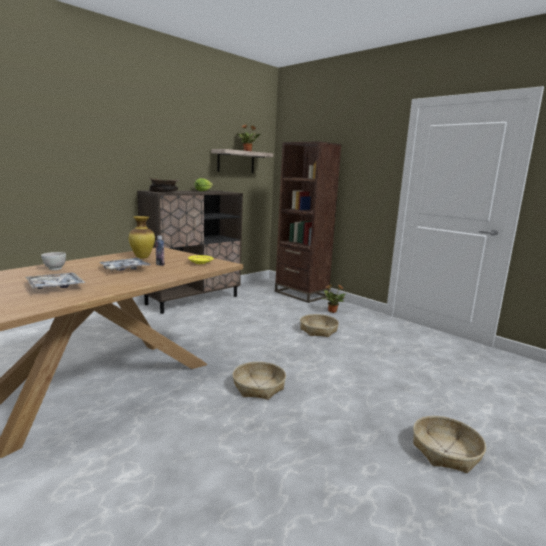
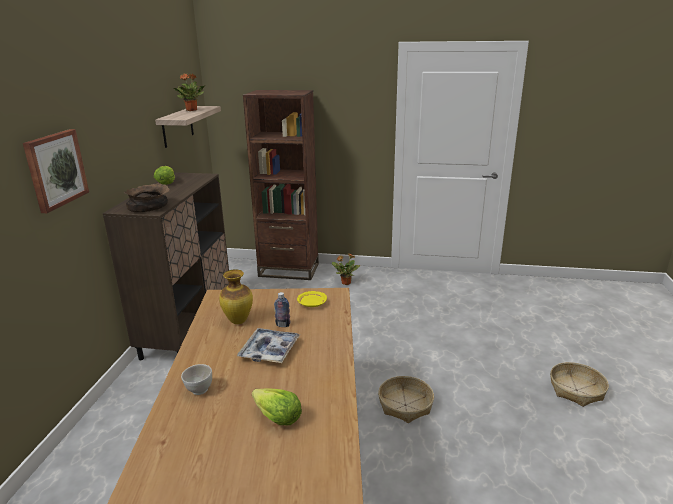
camera: 35 degrees left, 10 degrees up
tray [26,273,85,289] -> lettuce [252,388,302,425]
basket [300,314,339,337] -> none
none -> picture [23,129,89,213]

